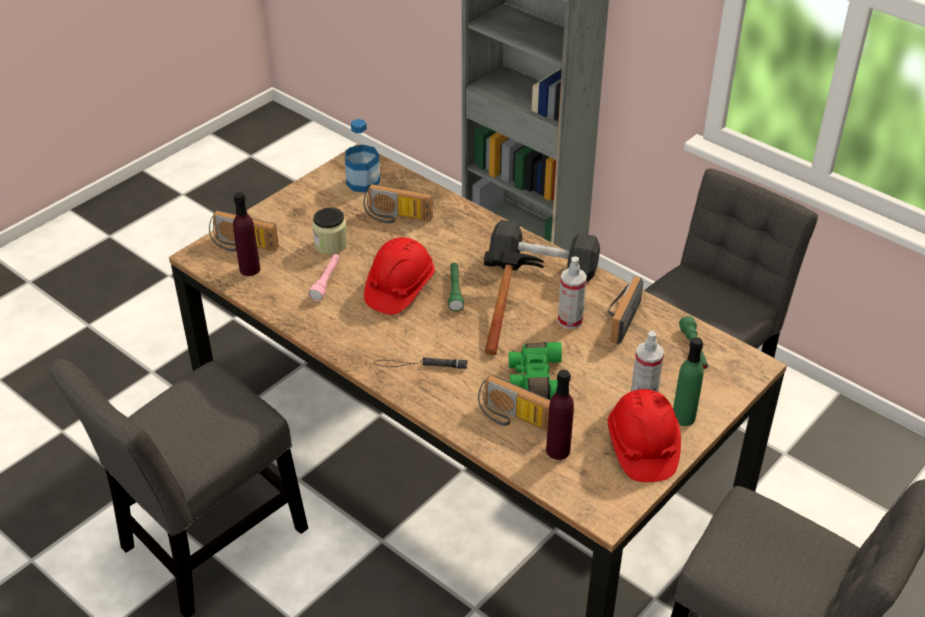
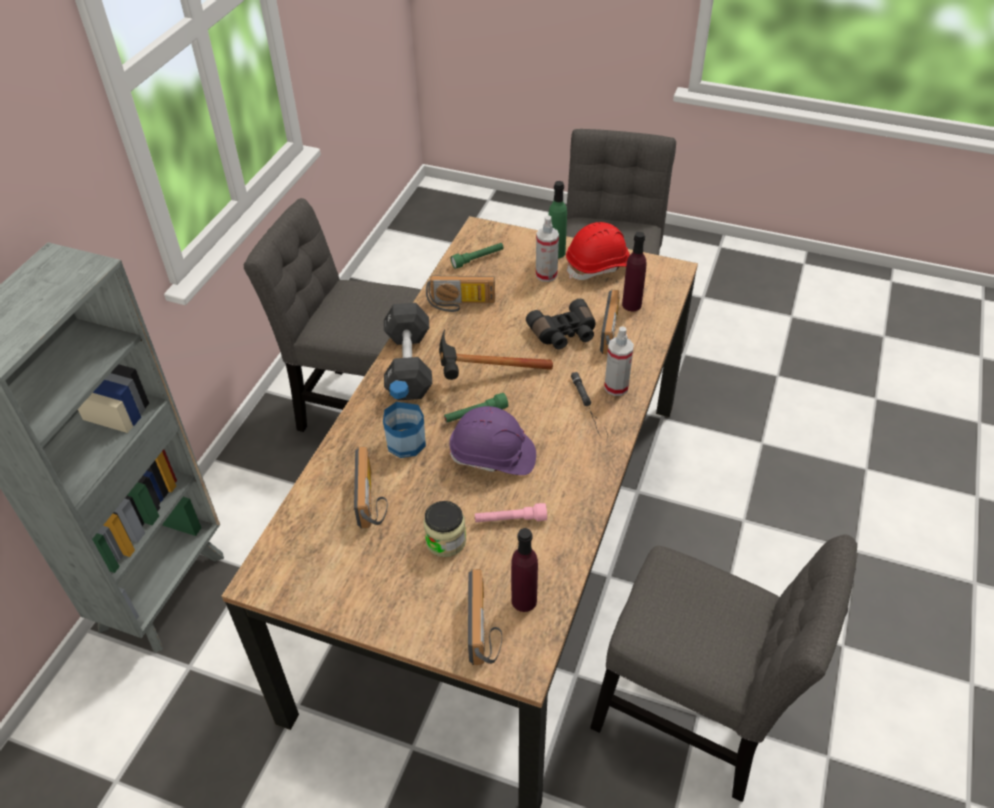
camera: 110 degrees left, 5 degrees up
bottle [345,119,380,192] -> bottle moved to [383,380,426,458]
red hard hat [364,237,435,315] -> purple hard hat [449,406,536,475]
green binoculars [509,342,562,400] -> black binoculars [526,299,596,349]
spray bottle [558,257,587,329] -> spray bottle moved to [604,326,634,396]

